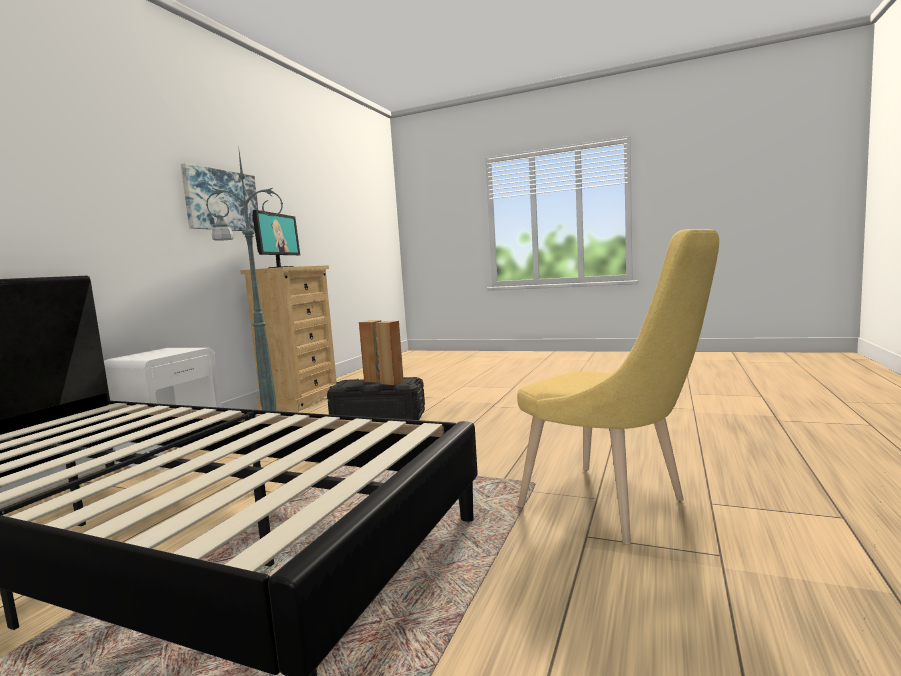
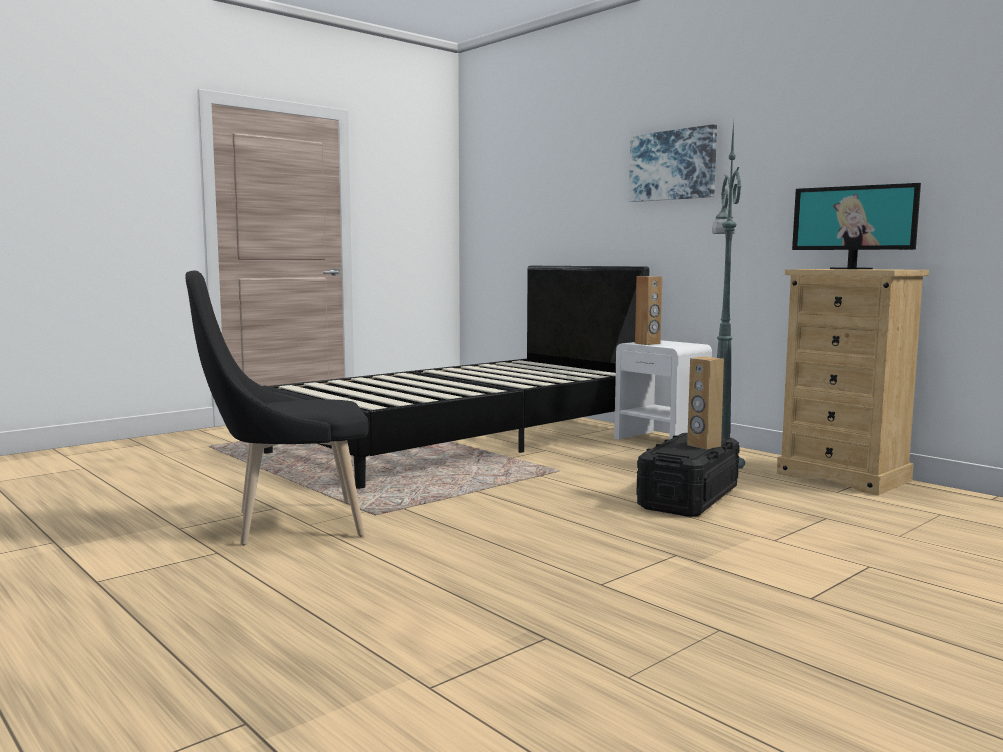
camera: 115 degrees right, 0 degrees up
picture [181,163,258,231] -> picture moved to [629,124,717,202]
brown speaker [376,321,404,385] -> brown speaker moved to [635,276,662,345]
yellow chair [517,229,719,545] -> black chair [185,270,369,545]

